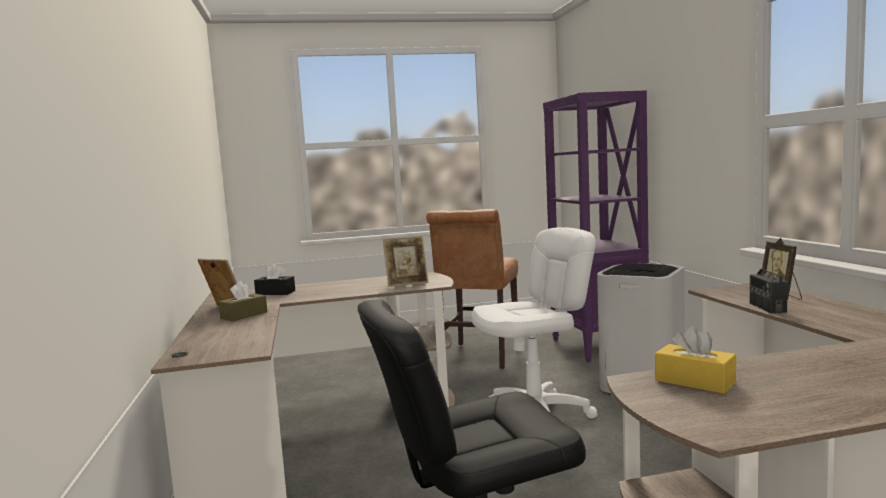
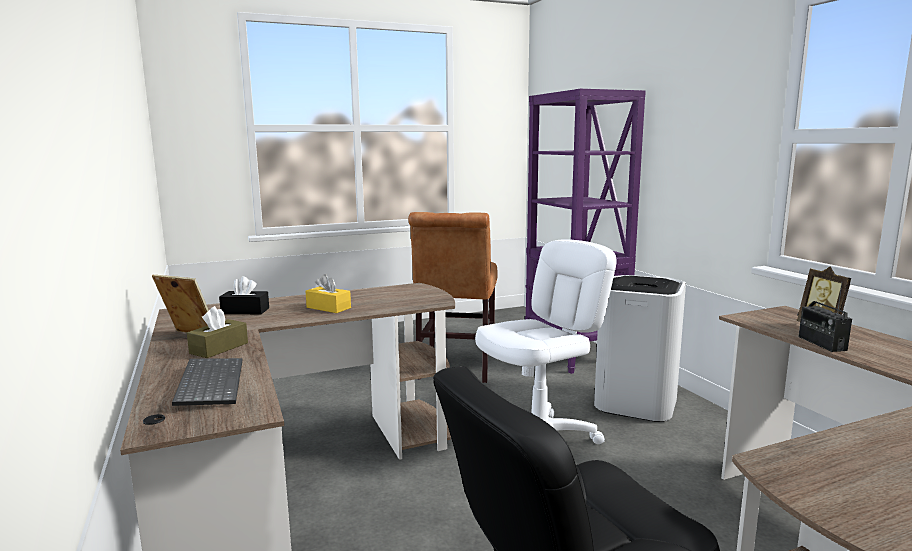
camera: 10 degrees left, 5 degrees up
picture frame [383,236,429,287] -> none
yellow tissue box [655,326,736,394] -> yellow tissue box moved to [306,274,351,313]
none -> keyboard [172,358,242,406]

